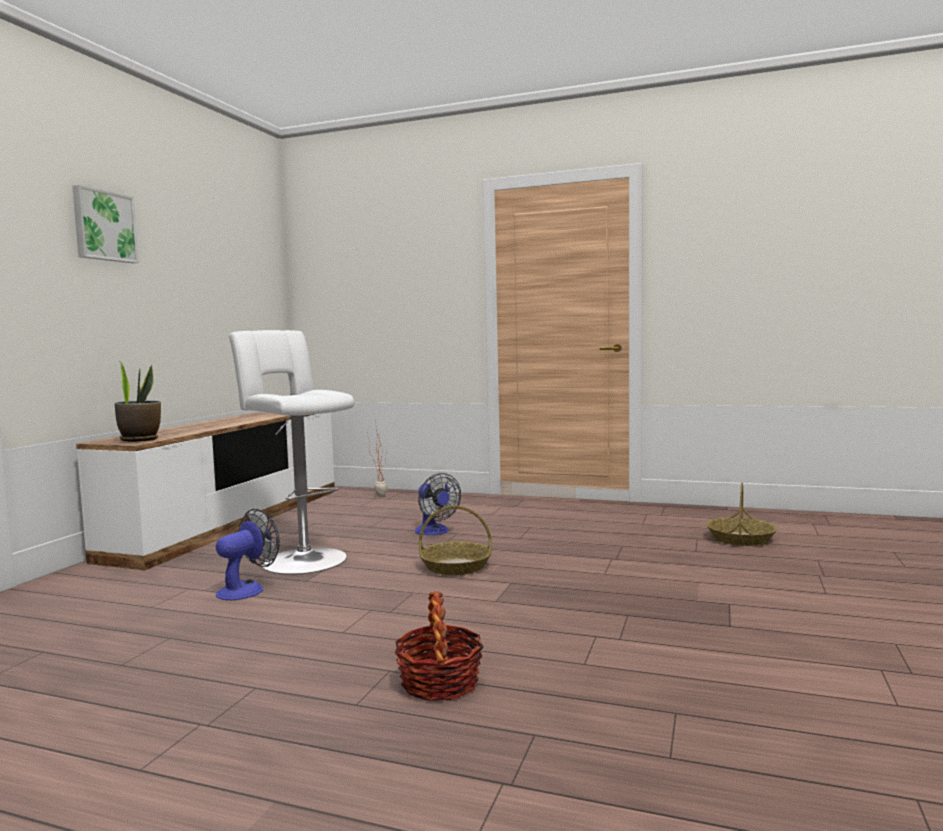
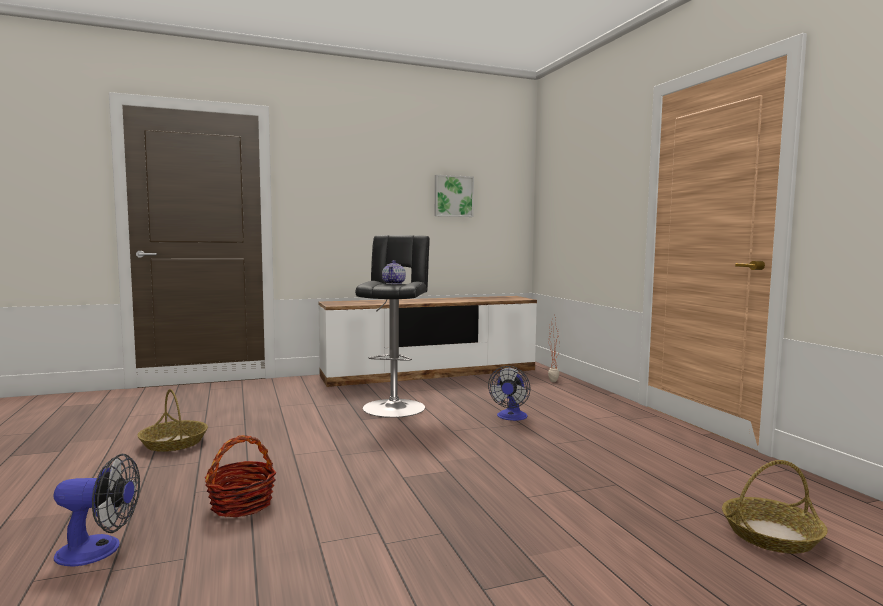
camera: 50 degrees right, 0 degrees up
picture [72,185,139,263] -> picture moved to [435,175,474,217]
potted plant [115,361,161,442] -> none
fan [216,509,280,600] -> fan moved to [53,454,140,567]
white stool [229,330,354,575] -> black stool [355,235,430,418]
basket [419,505,492,575] -> basket moved to [137,389,208,452]
none -> teapot [382,260,406,284]

